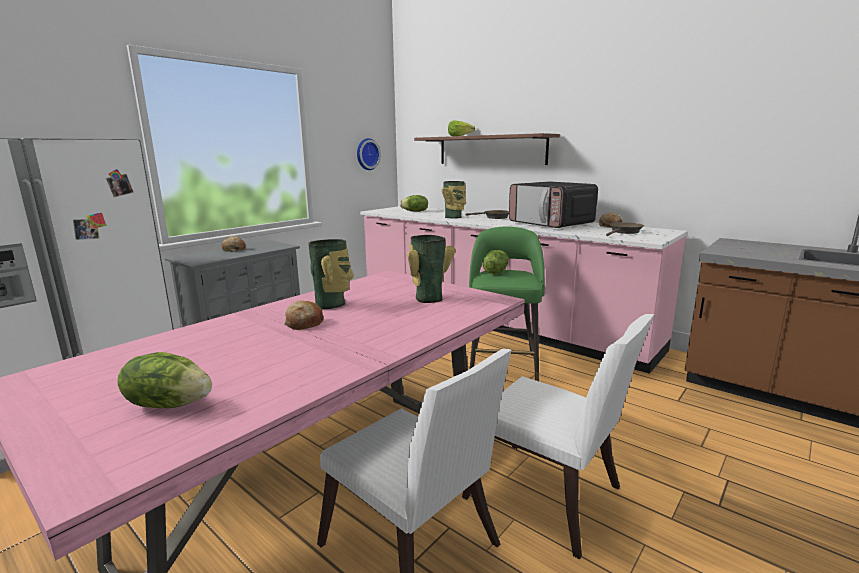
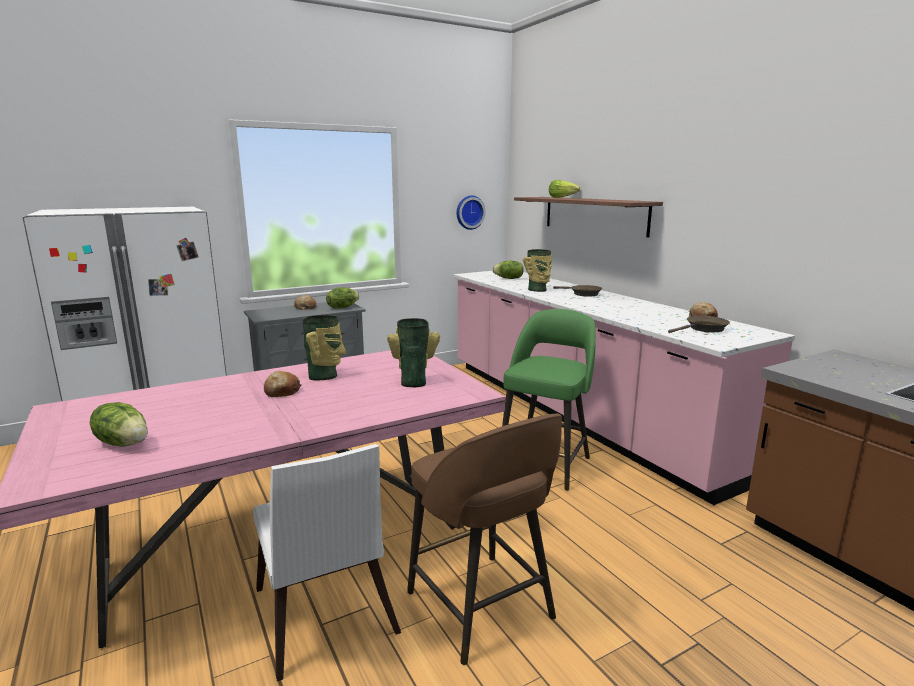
camera: 20 degrees right, 0 degrees up
white chair [462,314,654,559] -> brown stool [407,414,562,665]
lettuce [483,250,508,274] -> lettuce moved to [326,288,360,308]
microwave [509,181,598,228] -> none

